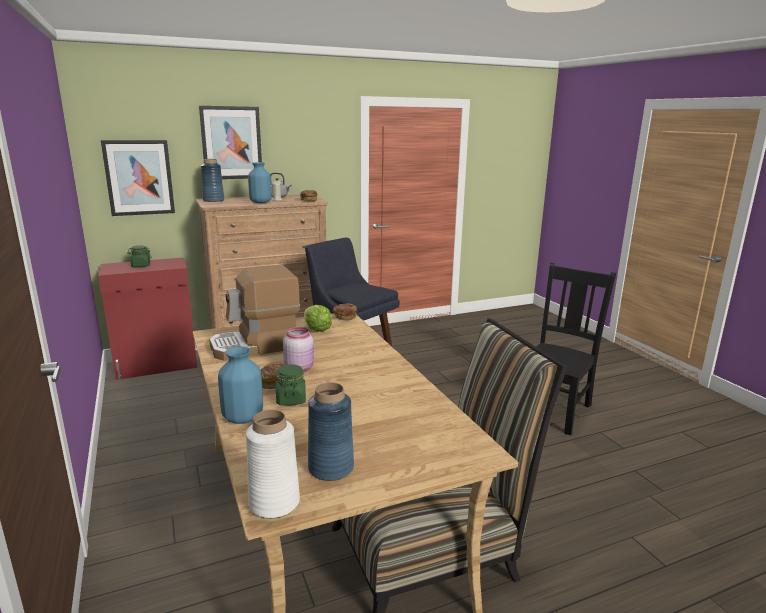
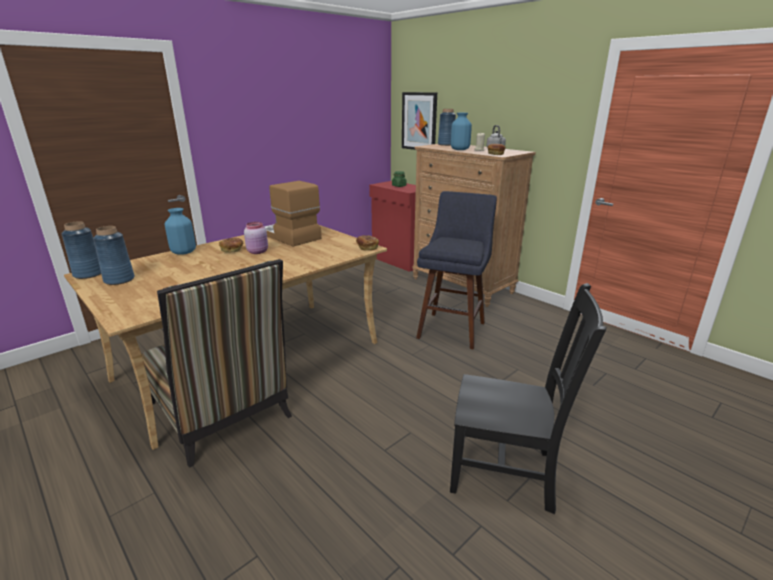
camera: 70 degrees right, 5 degrees up
picture [199,106,262,179] -> none
white vase [246,410,300,519] -> blue vase [61,221,101,279]
green jar [276,364,306,405] -> none
lettuce [304,305,332,332] -> none

